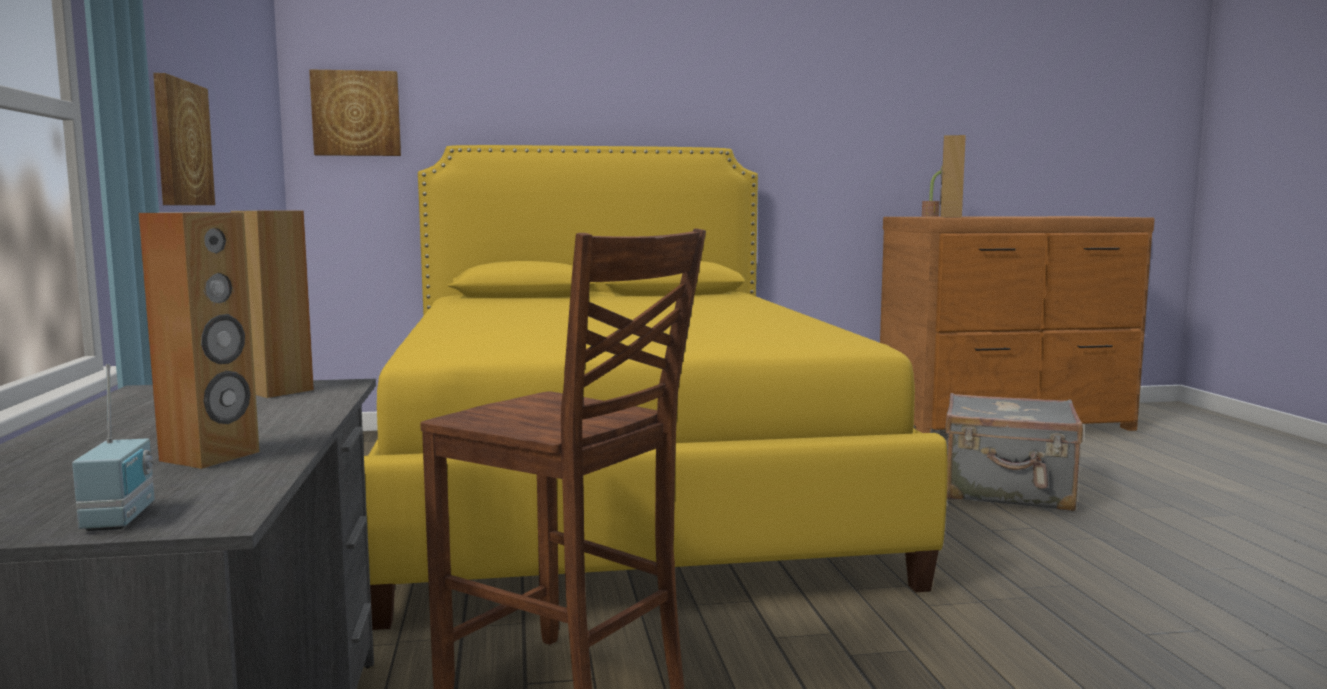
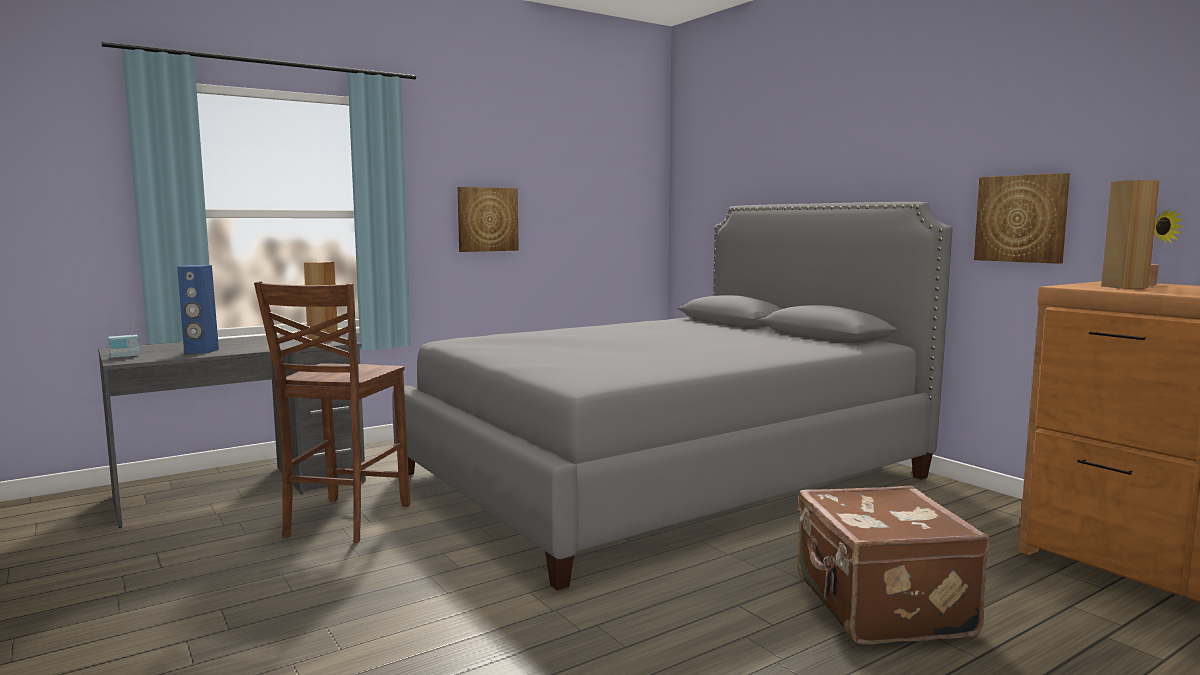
camera: 65 degrees right, 0 degrees up
brown speaker [139,212,259,469] -> blue speaker [177,265,219,353]
picture [309,69,401,156] -> picture moved to [974,173,1070,264]
yellow bed [364,145,948,630] -> grey bed [392,202,952,590]
grey suitcase [945,393,1083,511] -> brown suitcase [797,486,989,644]

